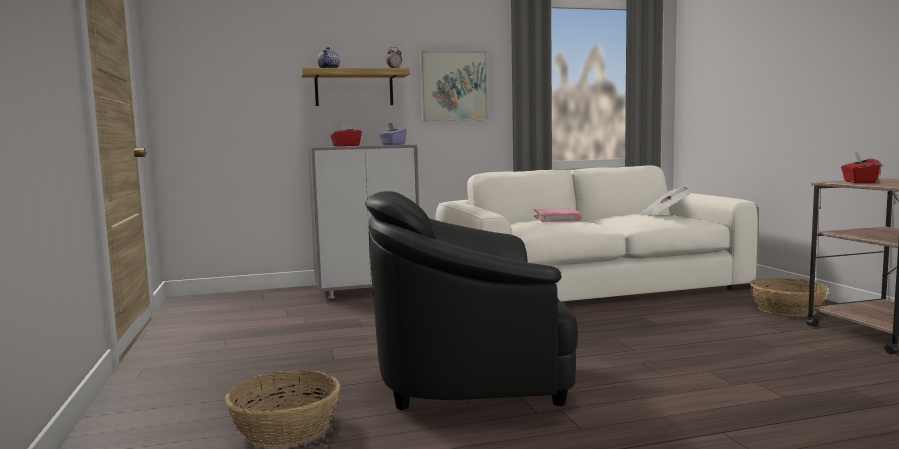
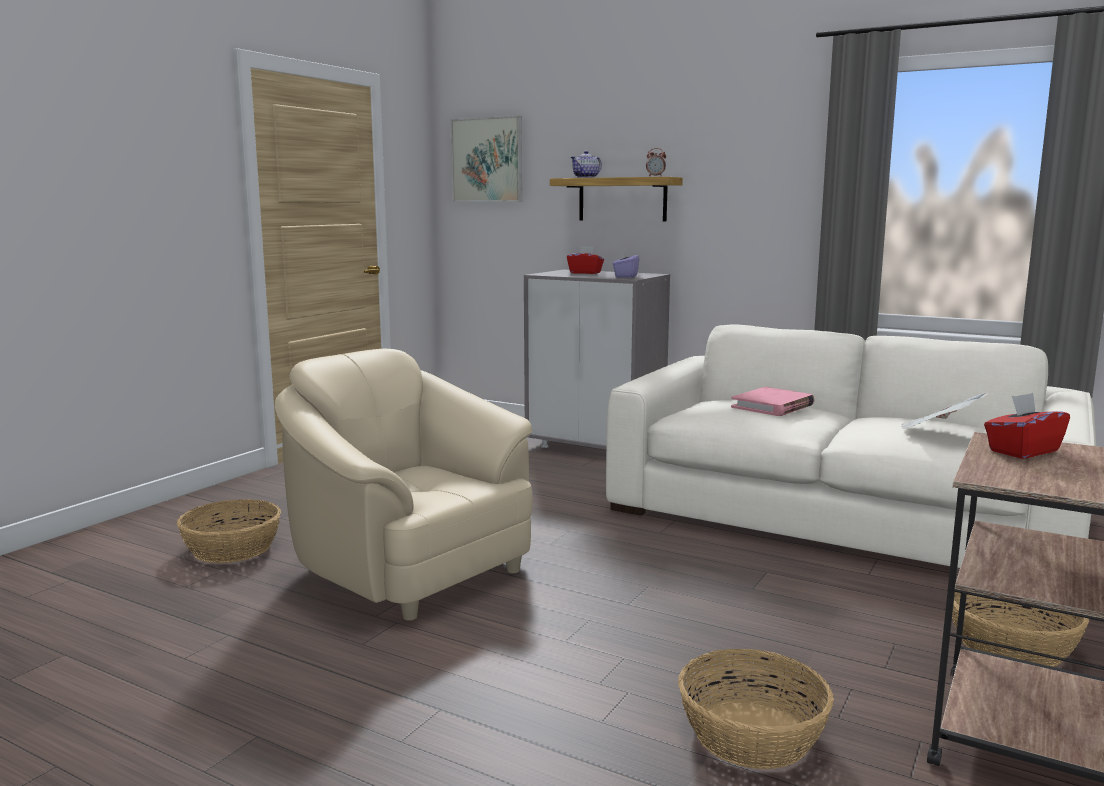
camera: 45 degrees right, 5 degrees up
black armchair [365,191,578,410] -> beige armchair [275,349,533,621]
picture [420,51,488,121] -> picture moved to [451,116,522,202]
none -> basket [678,649,834,769]

